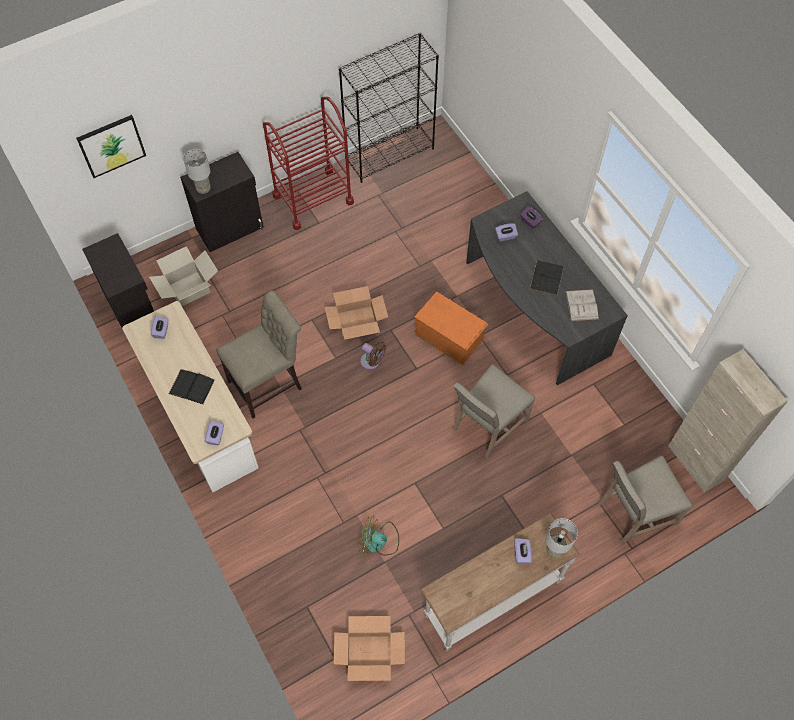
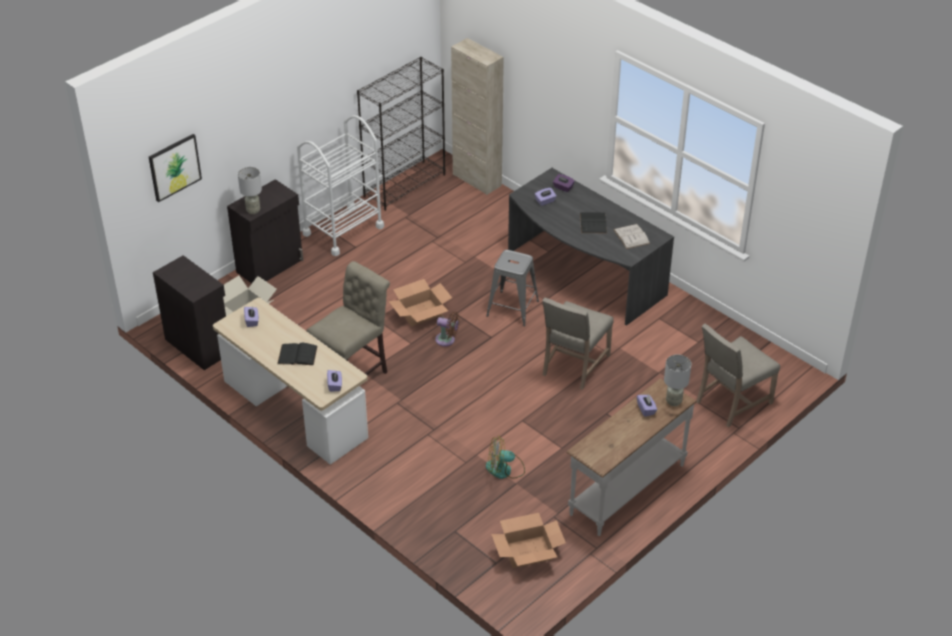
camera: 15 degrees left, 20 degrees down
red cart [263,97,354,230] -> white cart [297,115,384,256]
orange storage box [414,292,488,365] -> grey stool [486,250,539,326]
beige cabinet [668,349,788,492] -> beige cabinet moved to [451,38,504,195]

